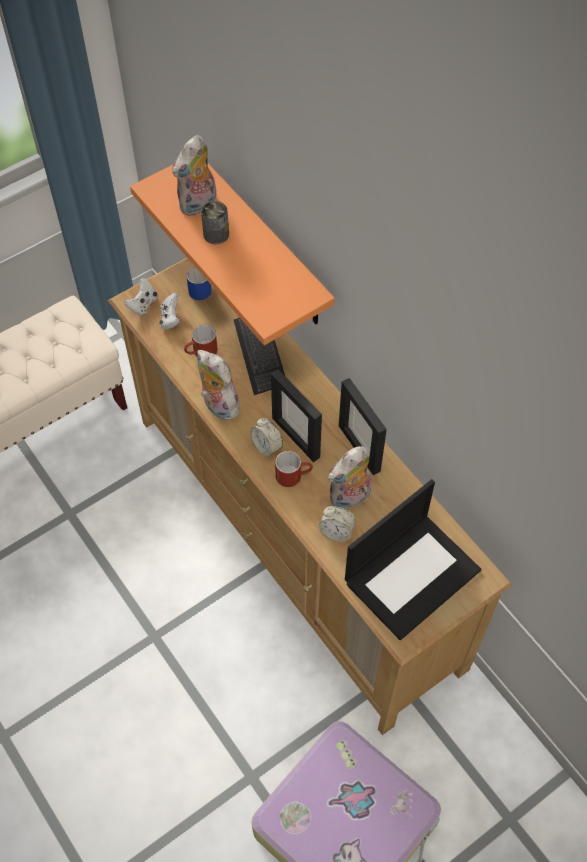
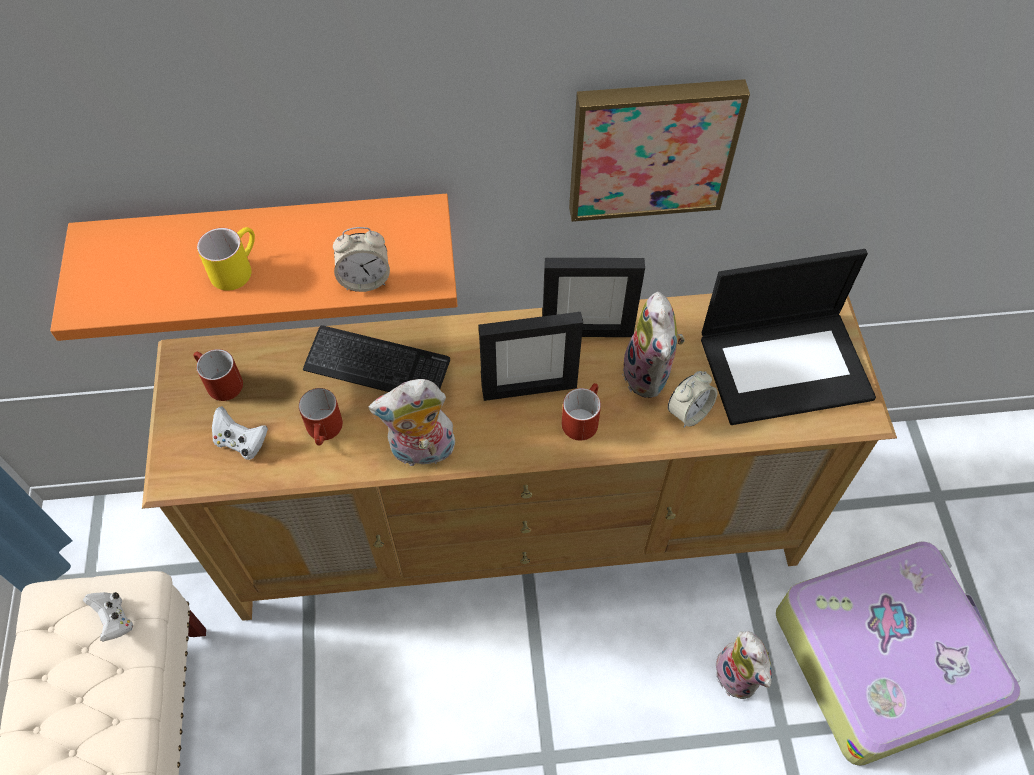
camera: 60 degrees left, 0 degrees up
white game controller [124,278,157,316] -> white game controller moved to [83,592,133,642]
plush toy [172,135,217,216] -> plush toy moved to [716,632,772,699]
blue mug [186,266,212,300] -> red mug [194,349,243,401]
can [201,201,229,244] -> yellow mug [197,227,255,291]
alarm clock [250,418,283,457] -> alarm clock moved to [333,227,390,292]
laptop [345,479,481,640] -> laptop turned 90 degrees clockwise [701,249,876,425]
none -> picture [569,79,750,222]

